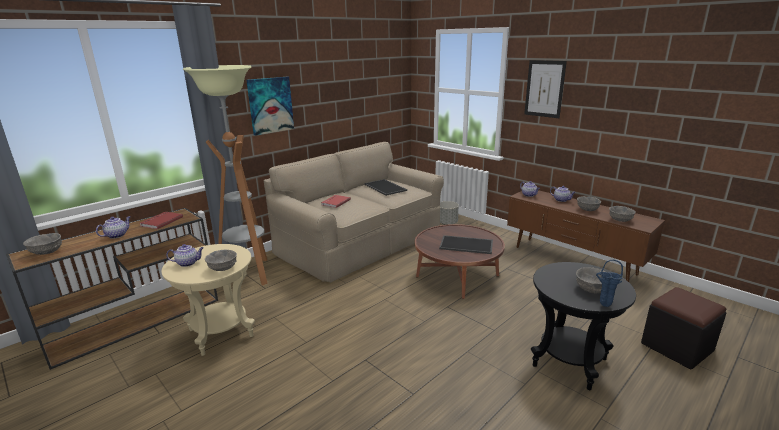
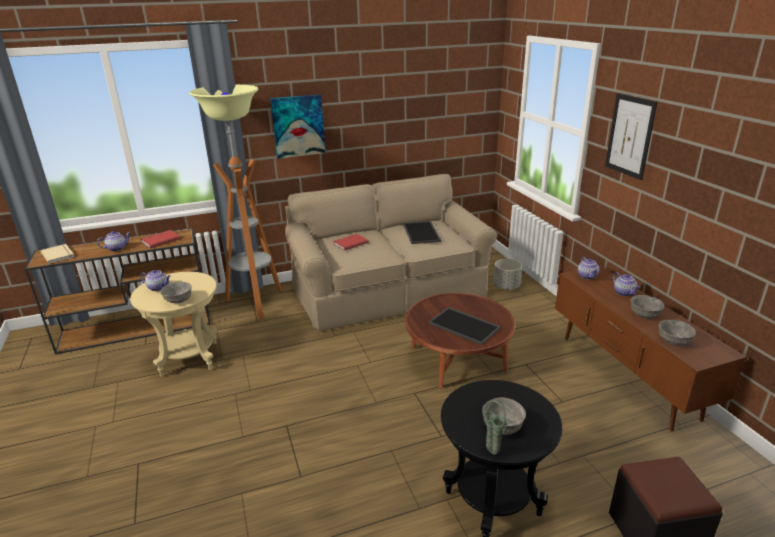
camera: 25 degrees right, 5 degrees up
grey bowl [23,233,62,255] -> beige book [41,244,74,264]
blue vase [596,260,623,307] -> green vase [482,400,507,455]

